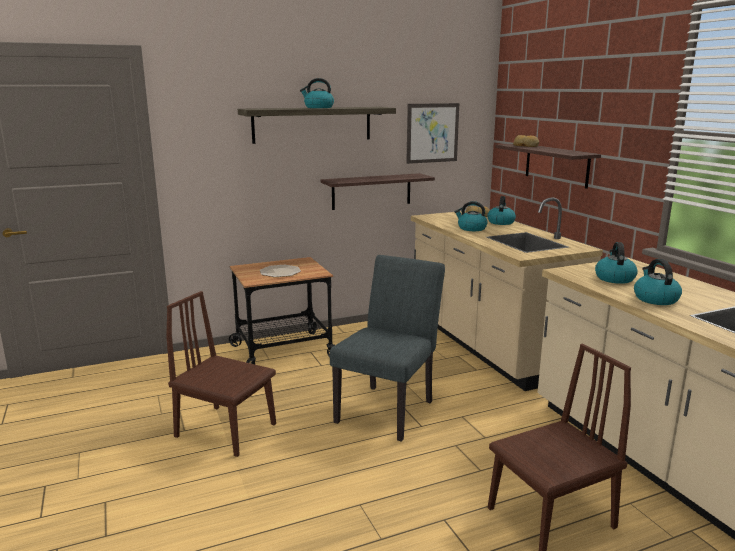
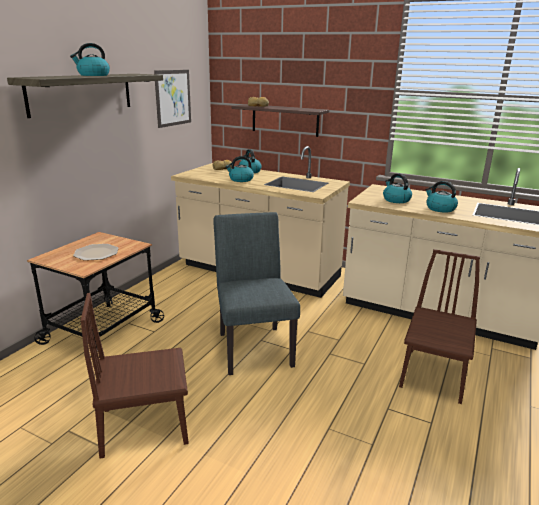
camera: 40 degrees left, 5 degrees up
shelf [320,173,435,210] -> none

